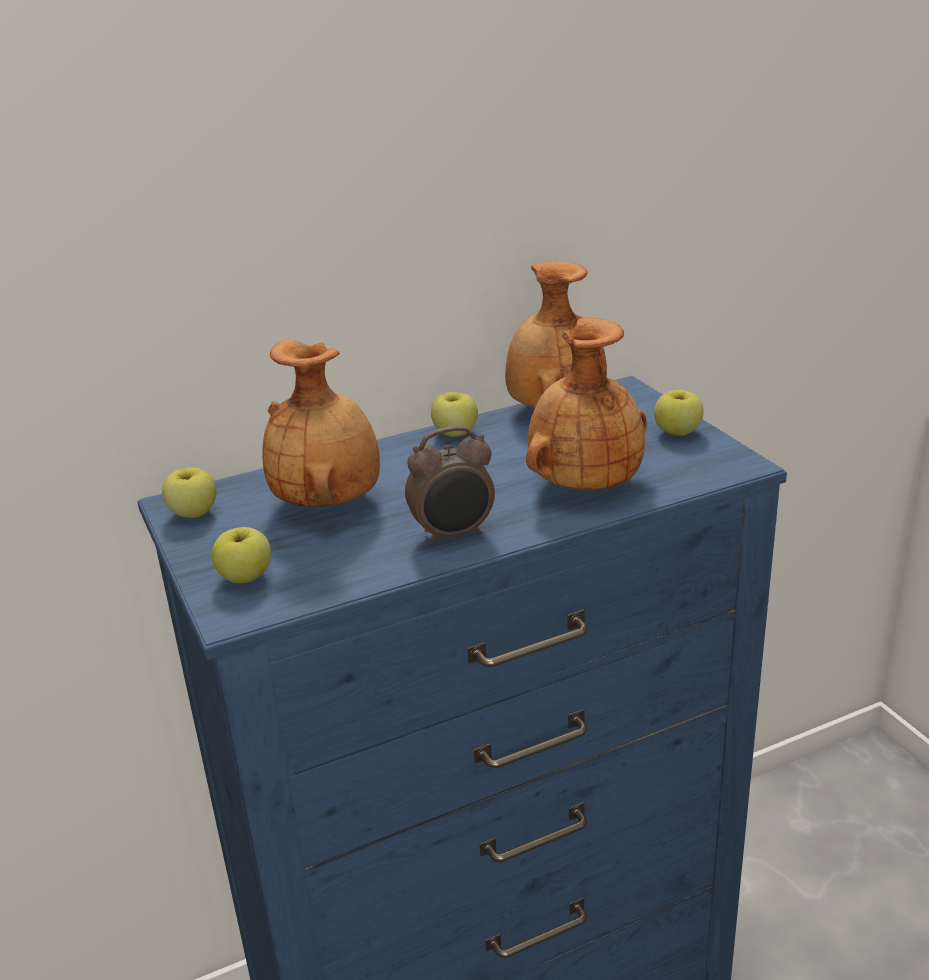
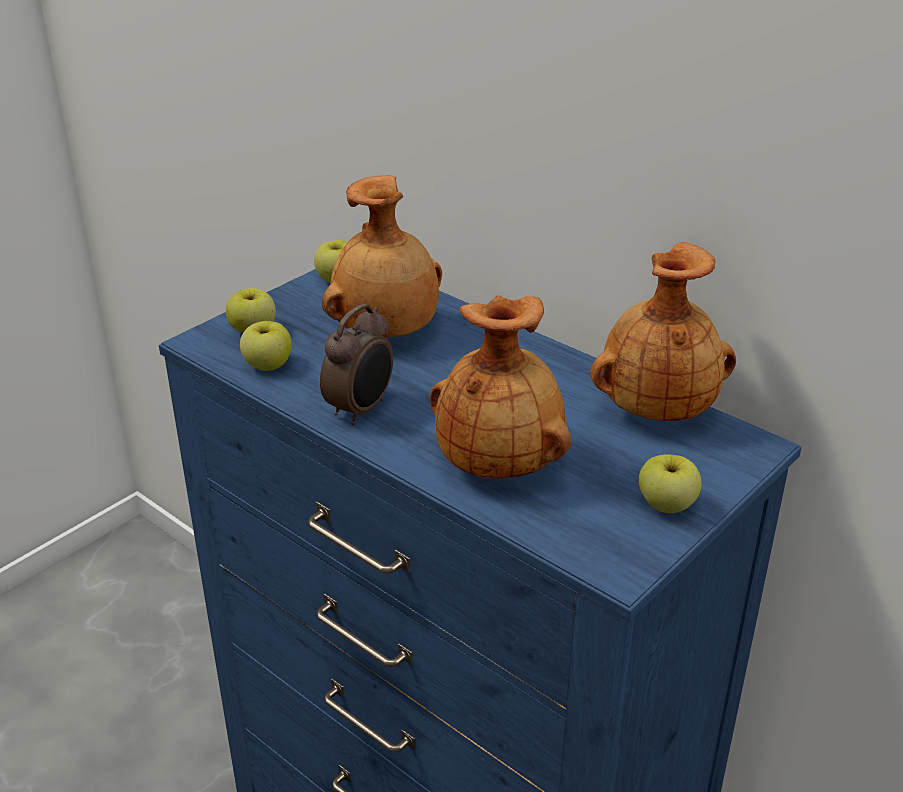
camera: 65 degrees right, 5 degrees up
alarm clock [405,426,495,545] -> alarm clock turned 105 degrees counterclockwise [320,304,393,425]
apple [431,392,478,437] -> apple moved to [240,321,292,371]

